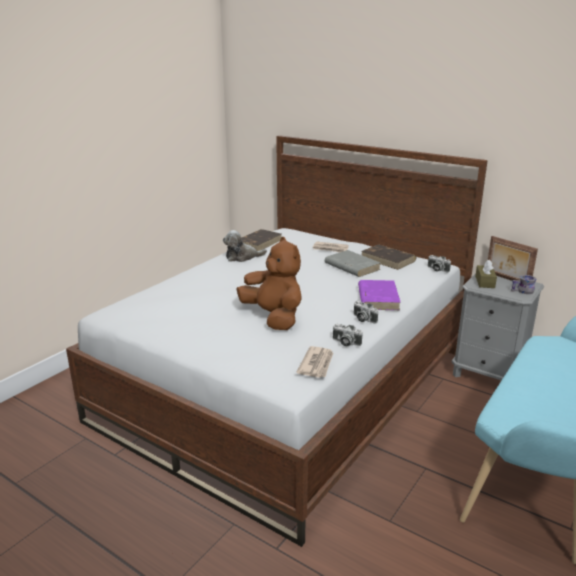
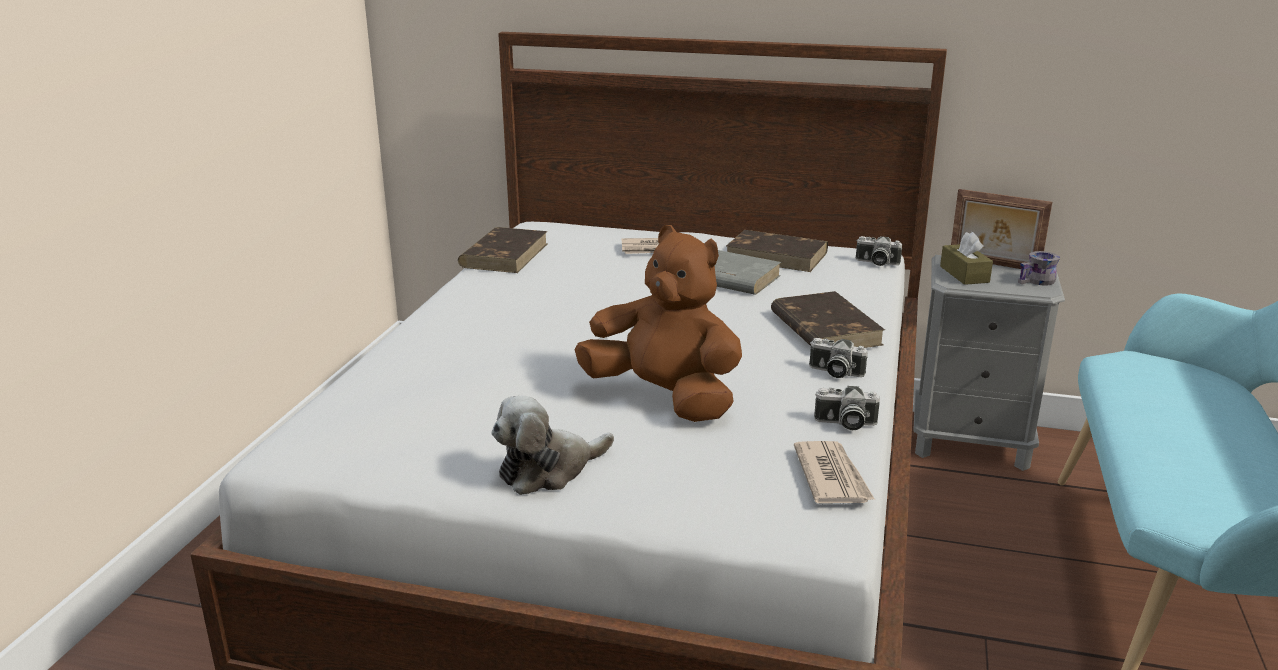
camera: 20 degrees left, 0 degrees up
plush toy [223,230,267,262] -> plush toy moved to [491,396,614,495]
purple book [358,280,401,310] -> brown book [771,291,885,348]

